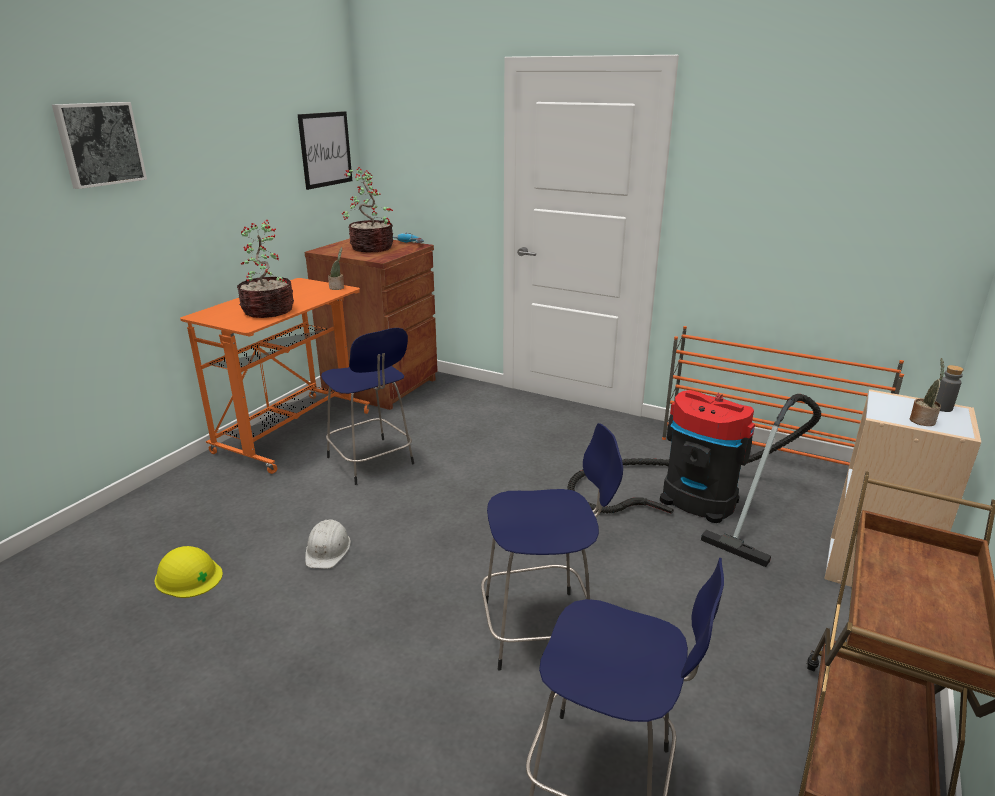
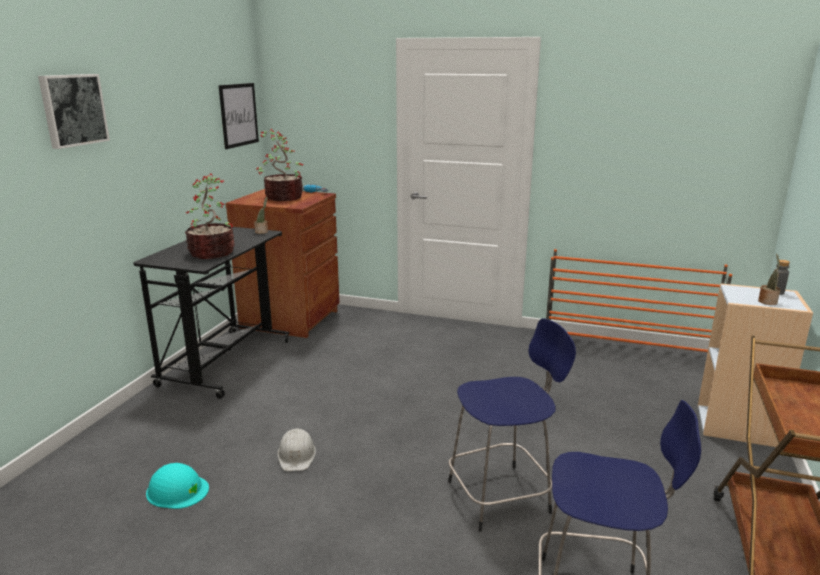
camera: 10 degrees left, 5 degrees down
yellow hard hat [155,546,223,598] -> turquoise hard hat [146,463,209,509]
orange desk [180,278,370,474] -> black desk [133,227,290,399]
blue stool [321,328,414,485] -> none
vacuum cleaner [567,390,821,567] -> none

